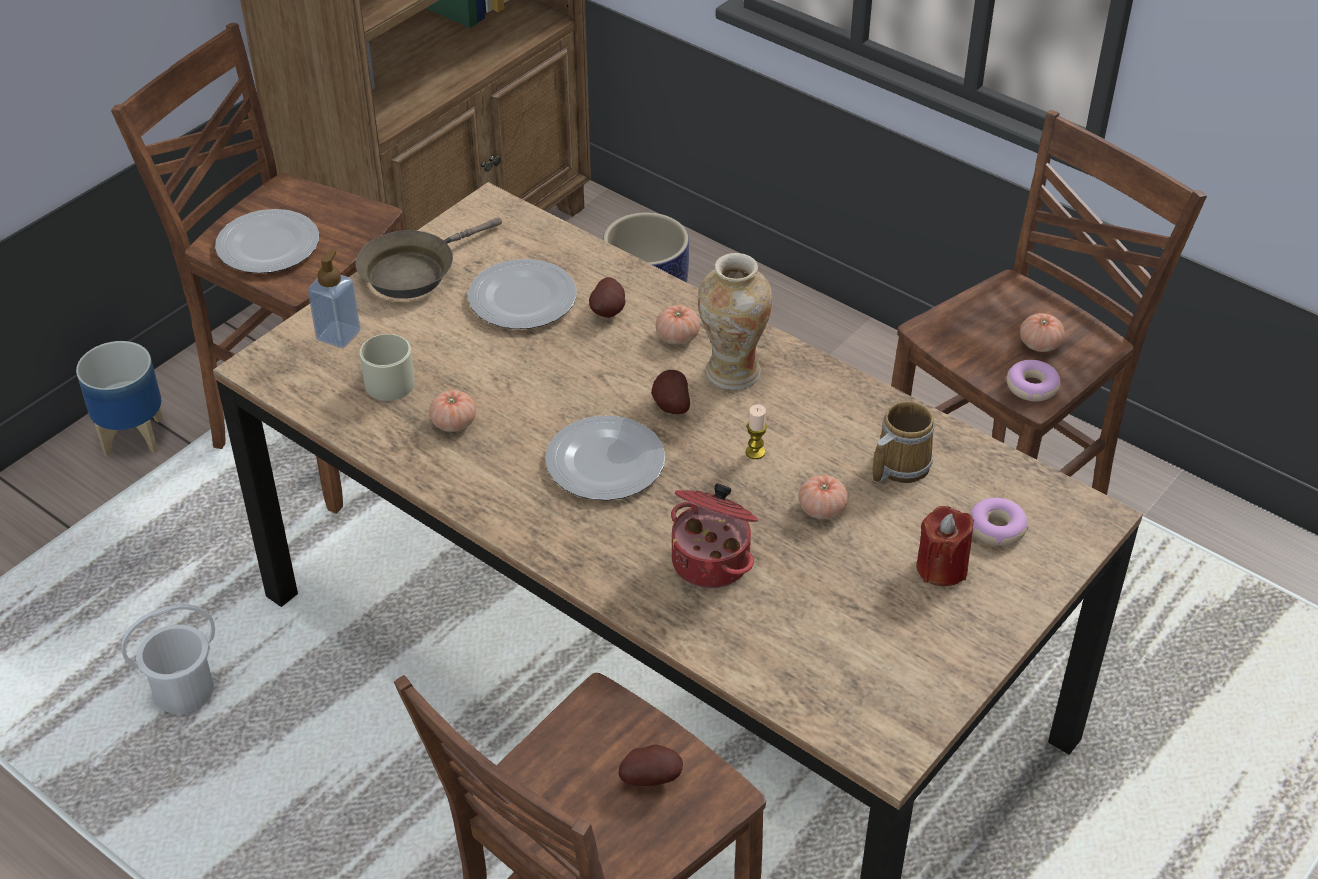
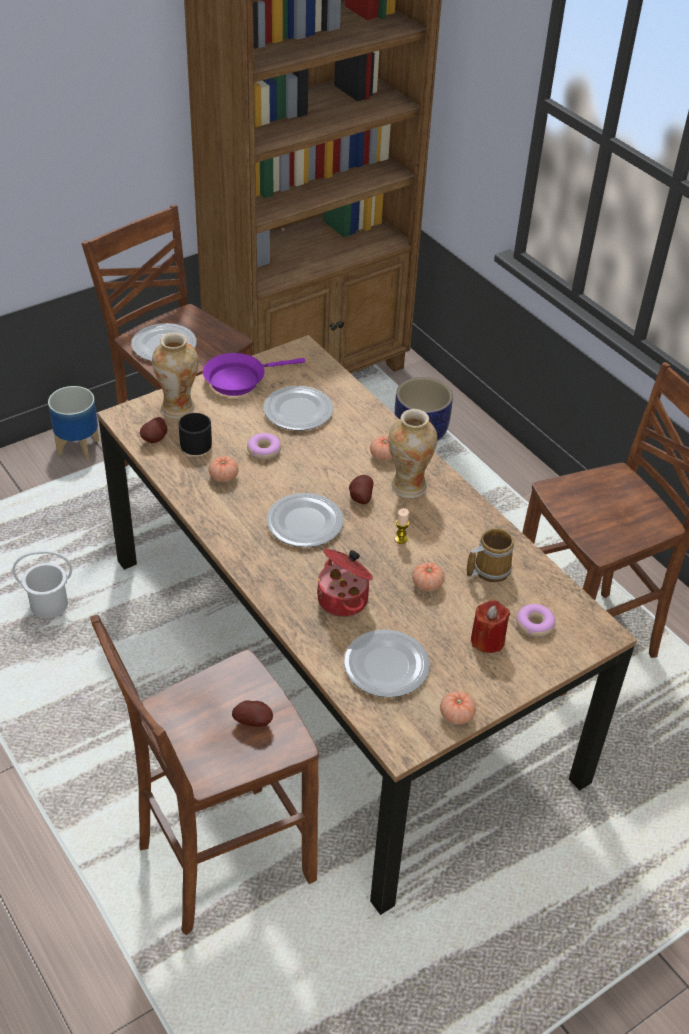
camera: 15 degrees right, 0 degrees up
soap dispenser [308,250,360,348] -> vase [152,332,198,419]
brown frying pan [356,217,502,299] -> purple frying pan [203,353,305,396]
beige mug [360,334,415,401] -> black mug [178,413,212,455]
potato [589,277,625,318] -> potato moved to [140,417,167,443]
donut [1007,360,1061,401] -> donut moved to [247,433,281,460]
tomato [1020,313,1065,352] -> tomato moved to [440,691,476,725]
none -> plate [344,629,430,697]

